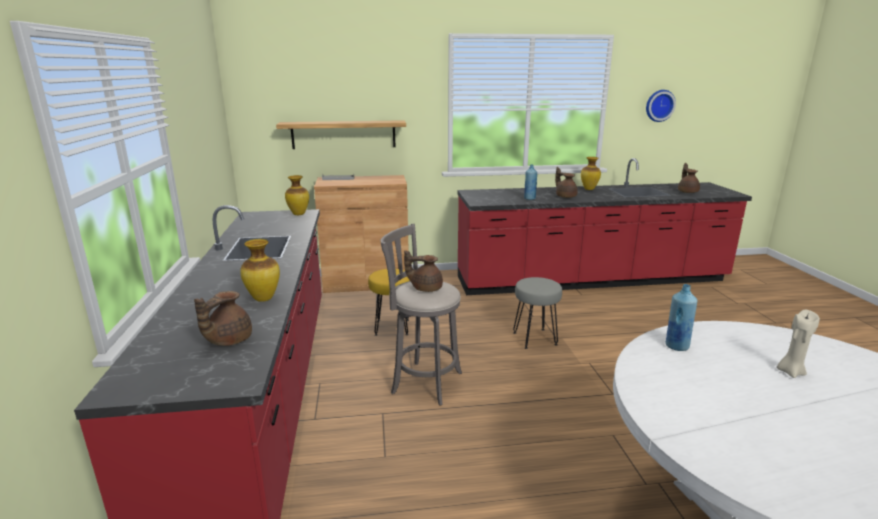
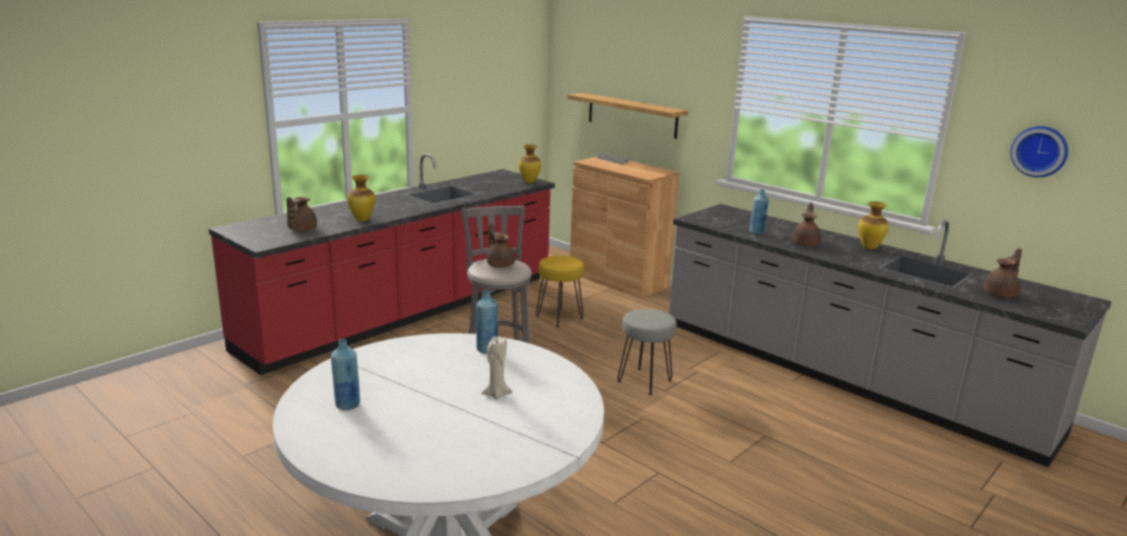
camera: 50 degrees right, 0 degrees up
brown teapot [194,291,252,346] -> brown teapot turned 60 degrees counterclockwise [286,197,317,231]
red counter [458,158,752,295] -> grey counter [669,204,1112,467]
none -> blue bottle [331,339,360,410]

